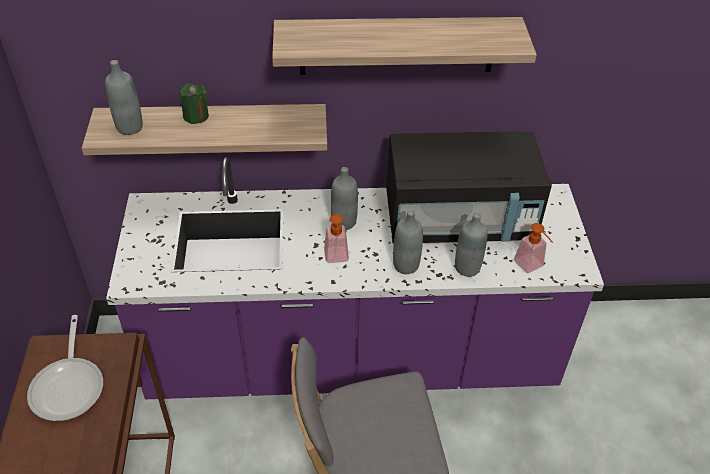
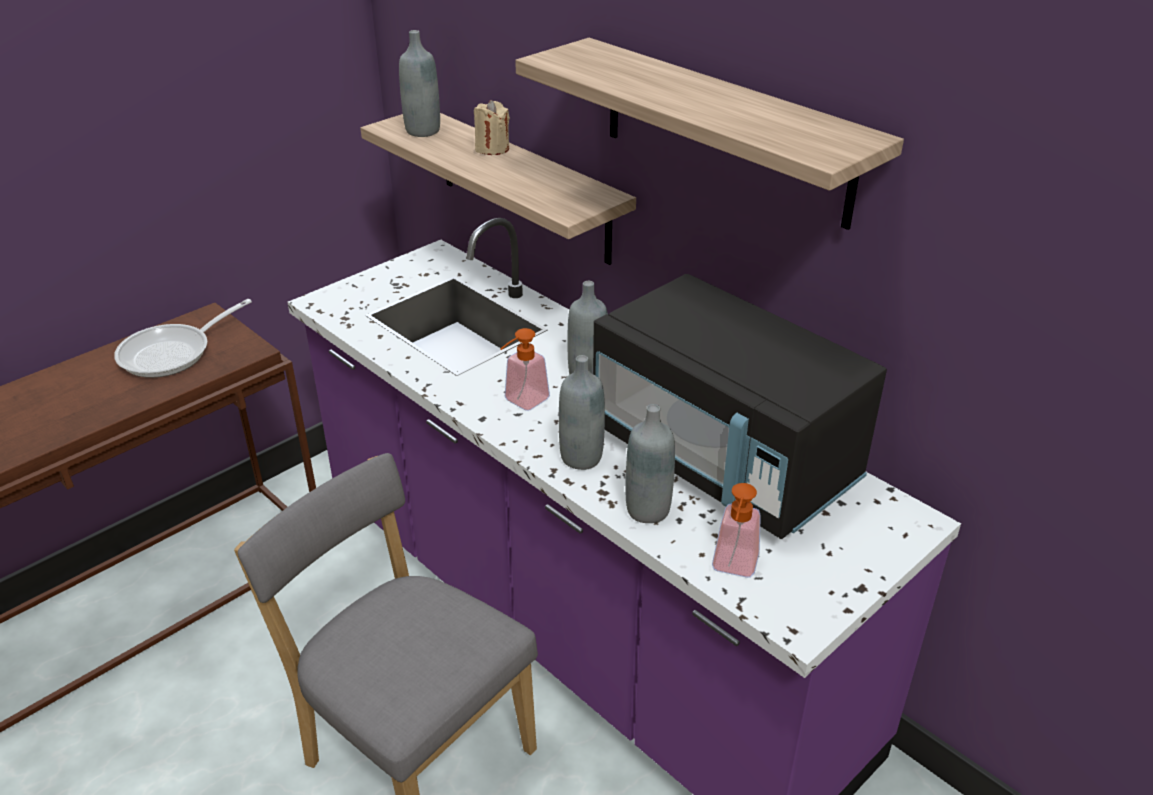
camera: 50 degrees right, 10 degrees down
green candle [179,83,209,124] -> beige candle [474,100,510,155]

